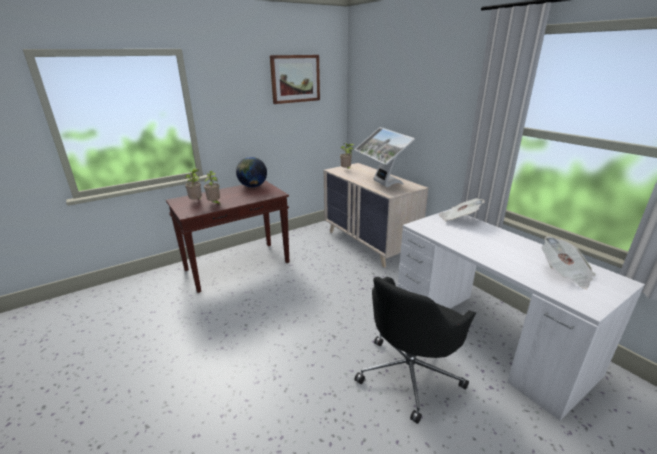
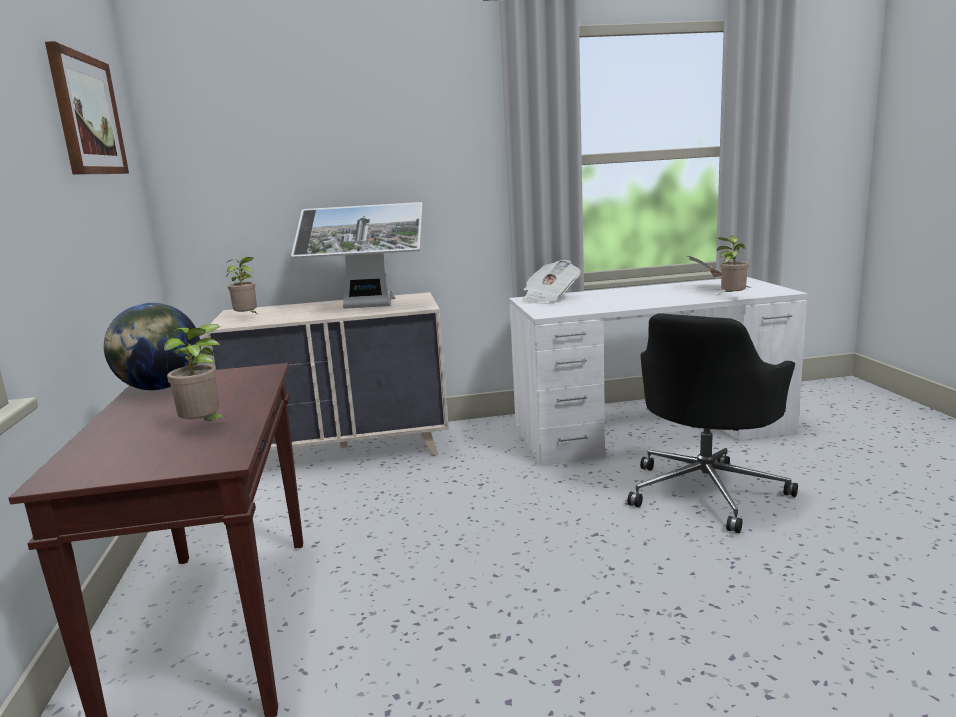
camera: 65 degrees left, 10 degrees down
potted plant [183,168,202,199] -> potted plant moved to [717,236,749,292]
black office chair [355,277,476,424] -> black office chair turned 60 degrees clockwise [627,313,798,533]

